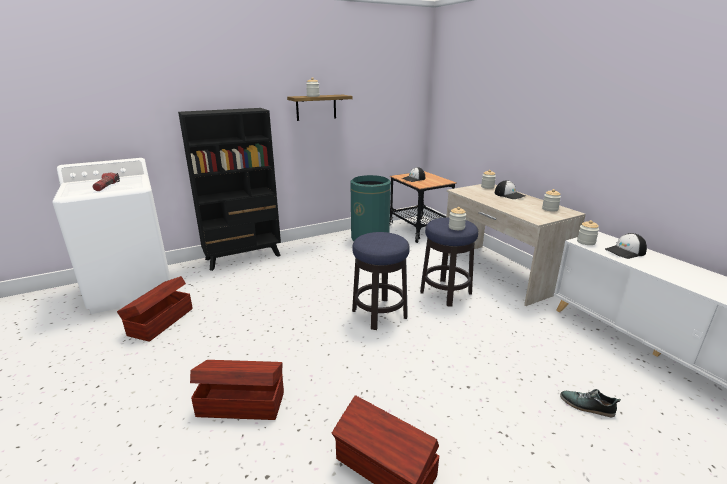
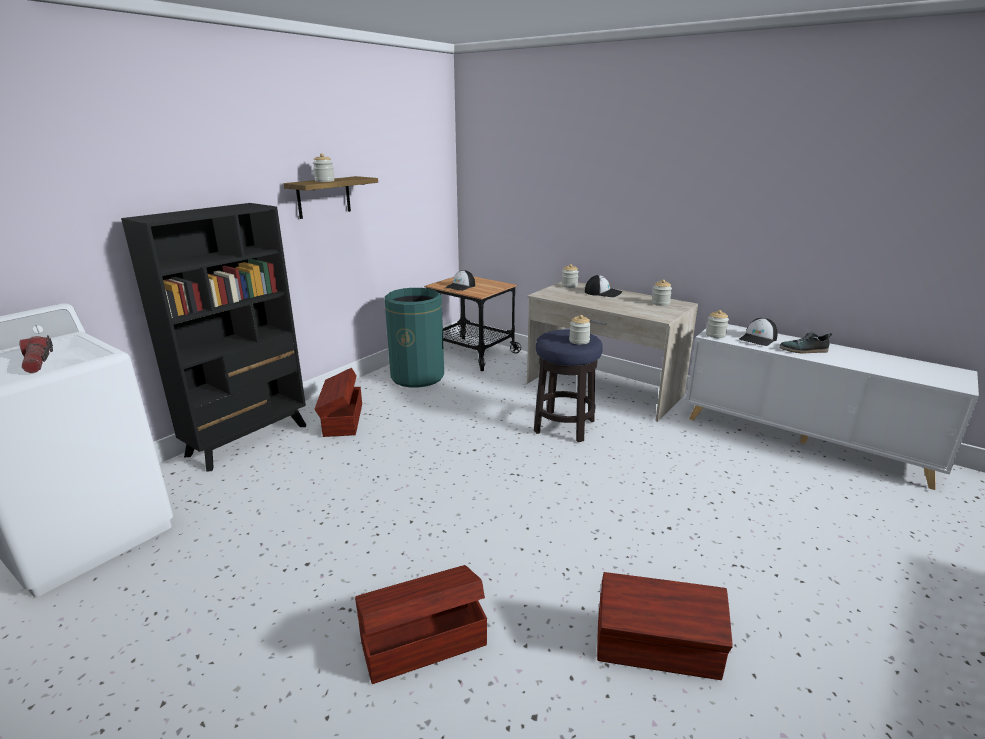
camera: 25 degrees left, 0 degrees up
brown storage box [117,276,193,342] -> brown storage box moved to [315,368,362,437]
stool [352,232,410,330] -> none
shoe [560,389,621,417] -> shoe moved to [779,332,832,354]

